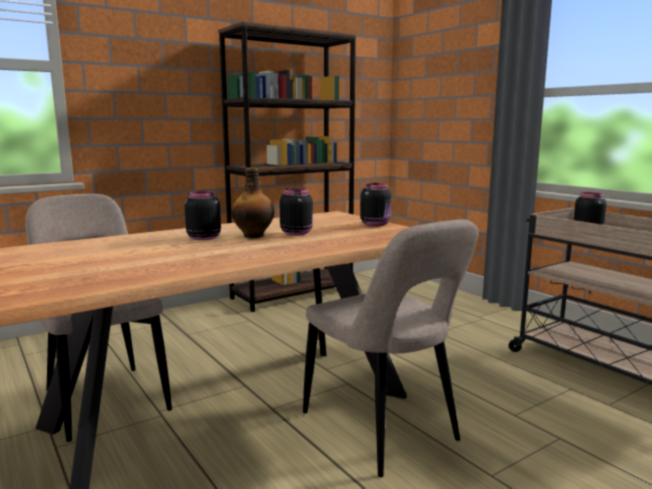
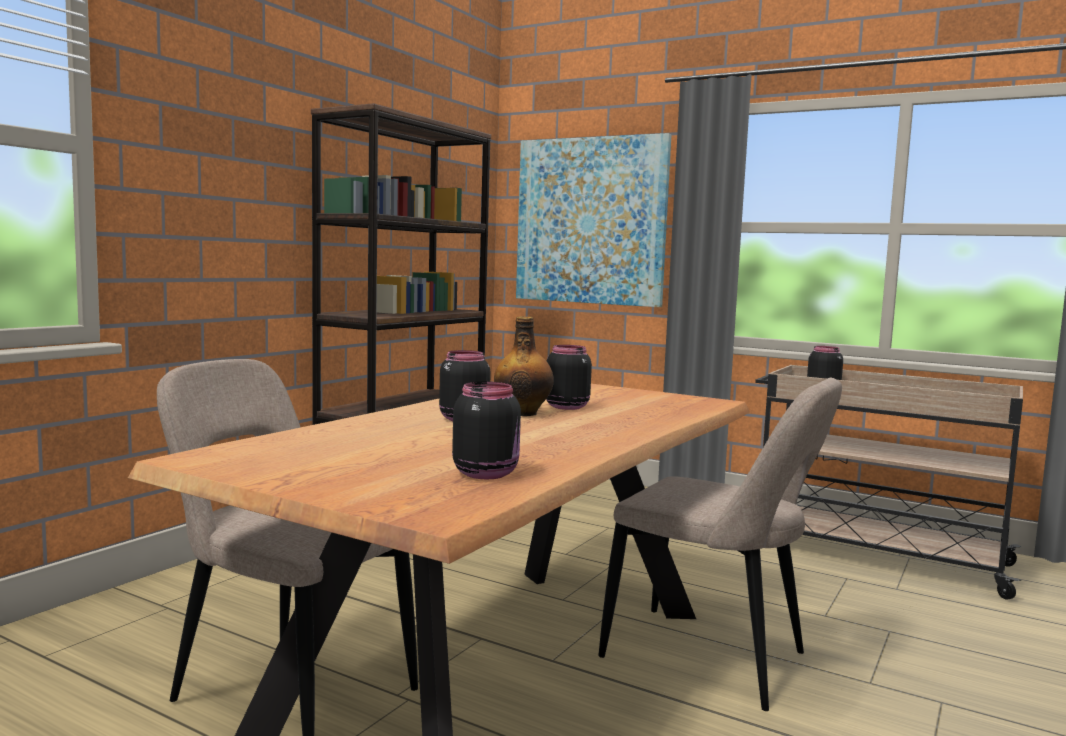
camera: 25 degrees left, 5 degrees down
black jar [360,183,391,226] -> black jar moved to [452,382,521,479]
none -> picture [516,133,672,307]

